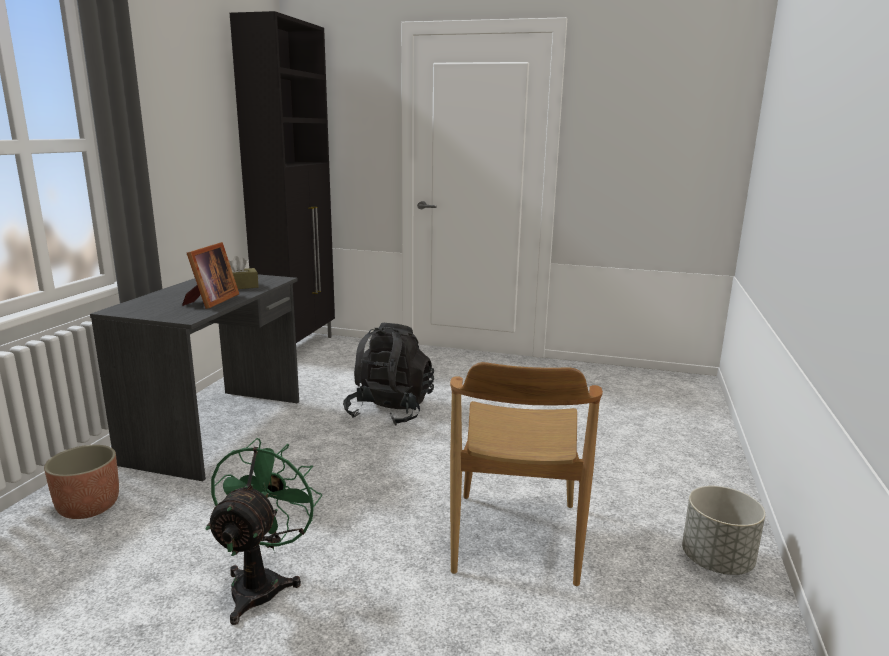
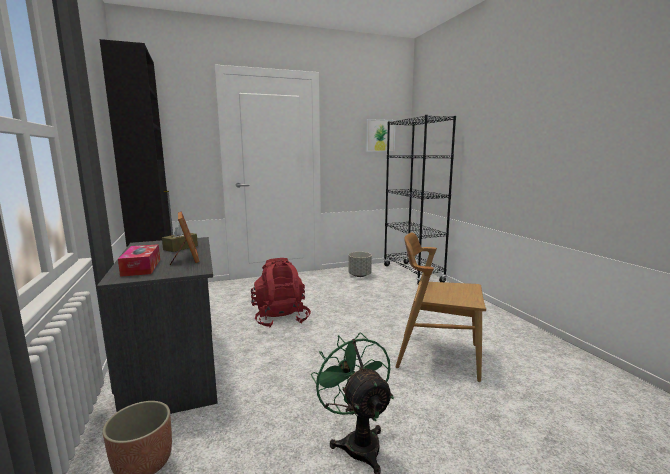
camera: 35 degrees left, 5 degrees down
black backpack [343,323,434,426] -> red backpack [251,258,311,328]
brown chair [450,362,603,586] -> brown chair turned 135 degrees clockwise [396,233,486,382]
grey planter [682,486,765,575] -> grey planter moved to [348,252,372,277]
none -> tissue box [118,244,160,277]
none -> picture [366,119,395,152]
none -> black bookcase [383,115,456,284]

